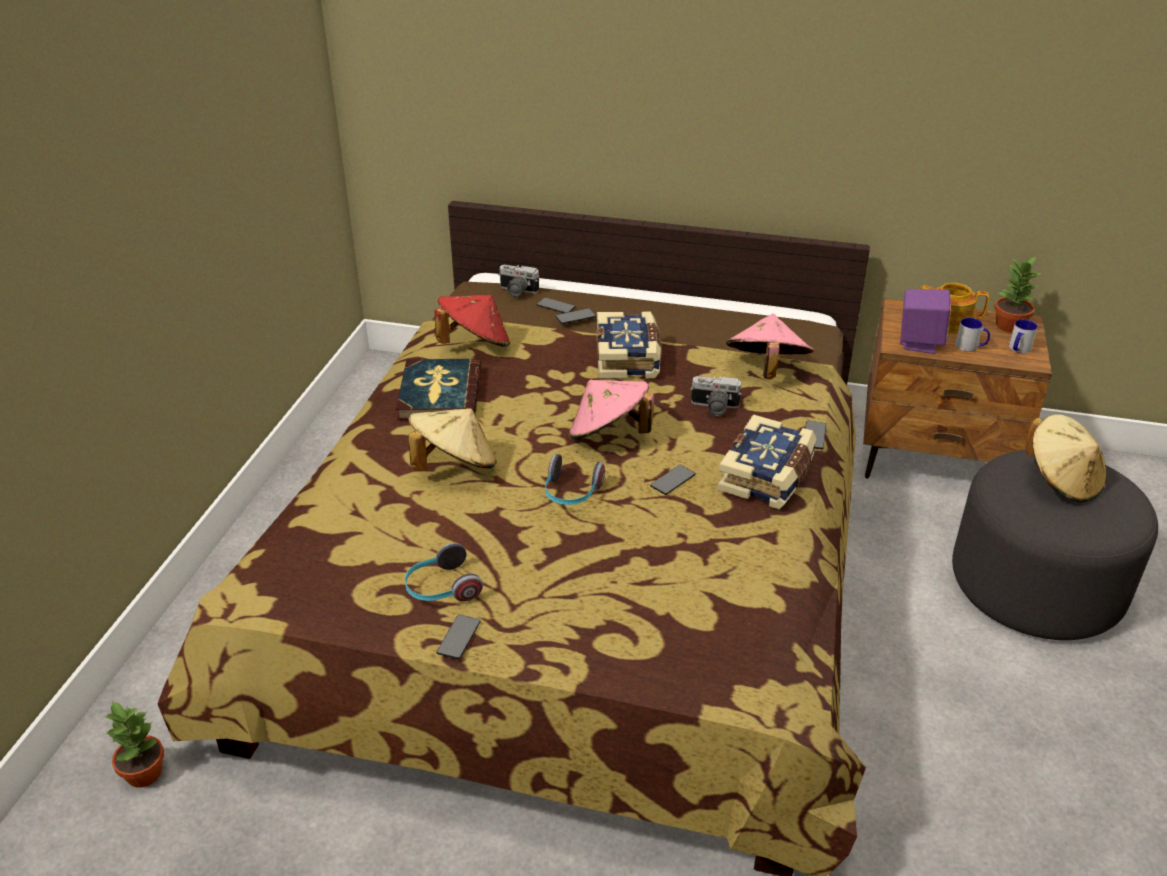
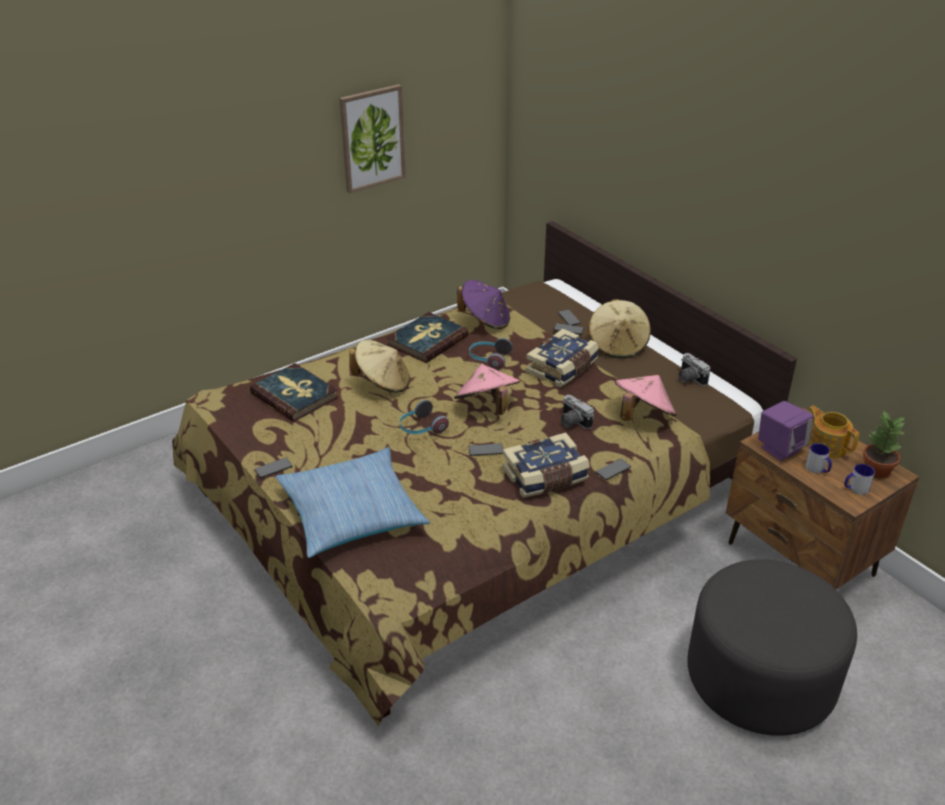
camera: 40 degrees right, 0 degrees up
potted plant [104,701,164,788] -> none
headphones [405,543,483,601] -> headphones moved to [469,338,513,370]
red hat [435,295,510,347] -> purple hat [457,280,510,329]
camera [499,265,539,297] -> camera moved to [679,353,710,386]
beige hat [1026,414,1107,503] -> beige hat moved to [588,299,651,358]
none -> book [250,363,338,422]
none -> pillow [276,447,430,558]
none -> picture [339,84,406,193]

